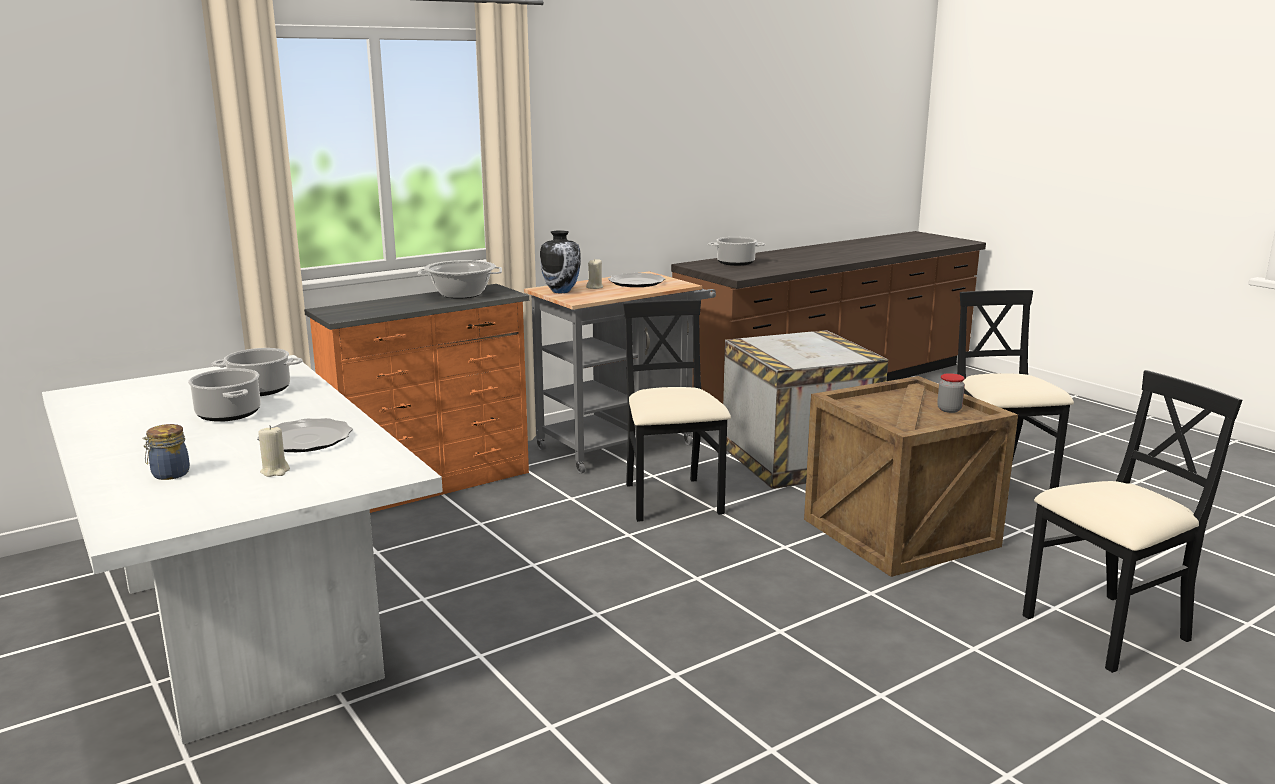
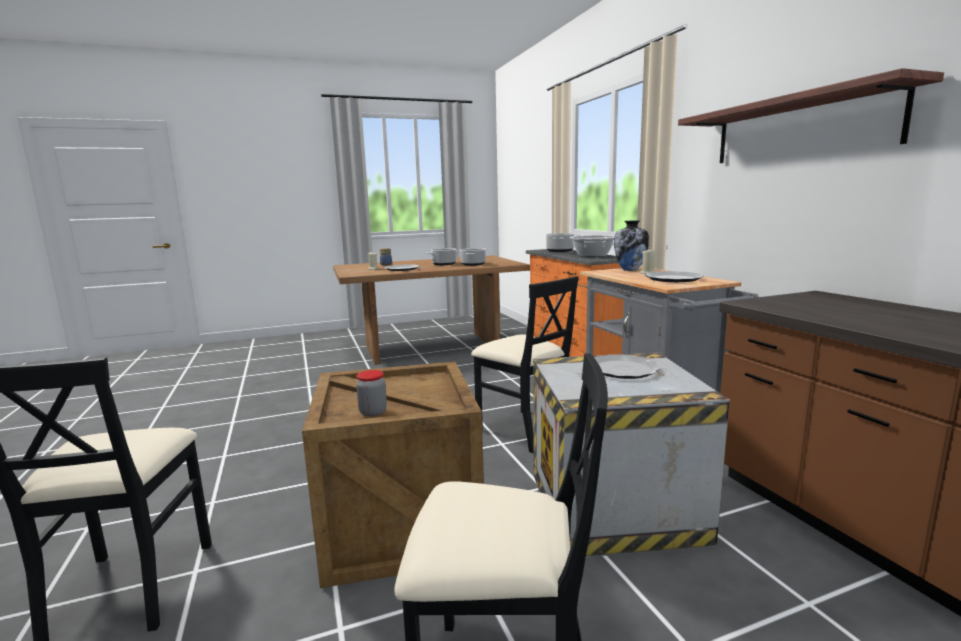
camera: 105 degrees right, 5 degrees down
white dining table [42,355,443,744] -> brown dining table [333,255,530,365]
black chair [623,300,731,522] -> black chair turned 45 degrees clockwise [471,276,579,453]
cooking pot [708,237,765,266] -> cooking pot moved to [546,233,575,252]
none -> plate [595,354,661,379]
none -> shelf [678,68,944,163]

